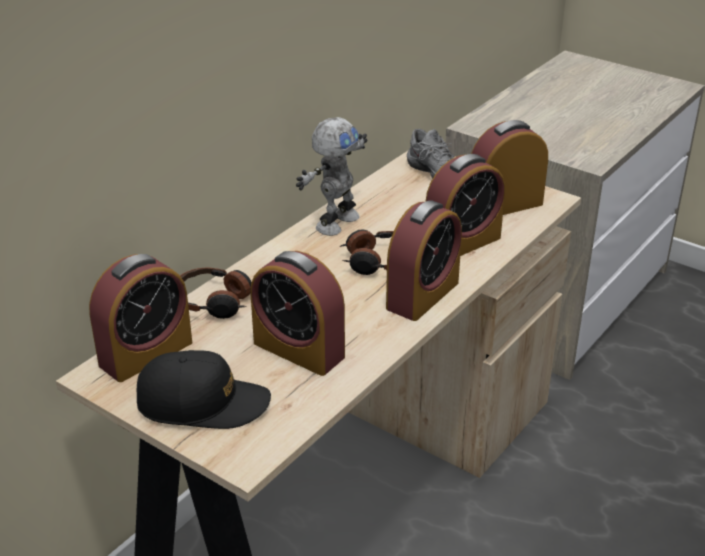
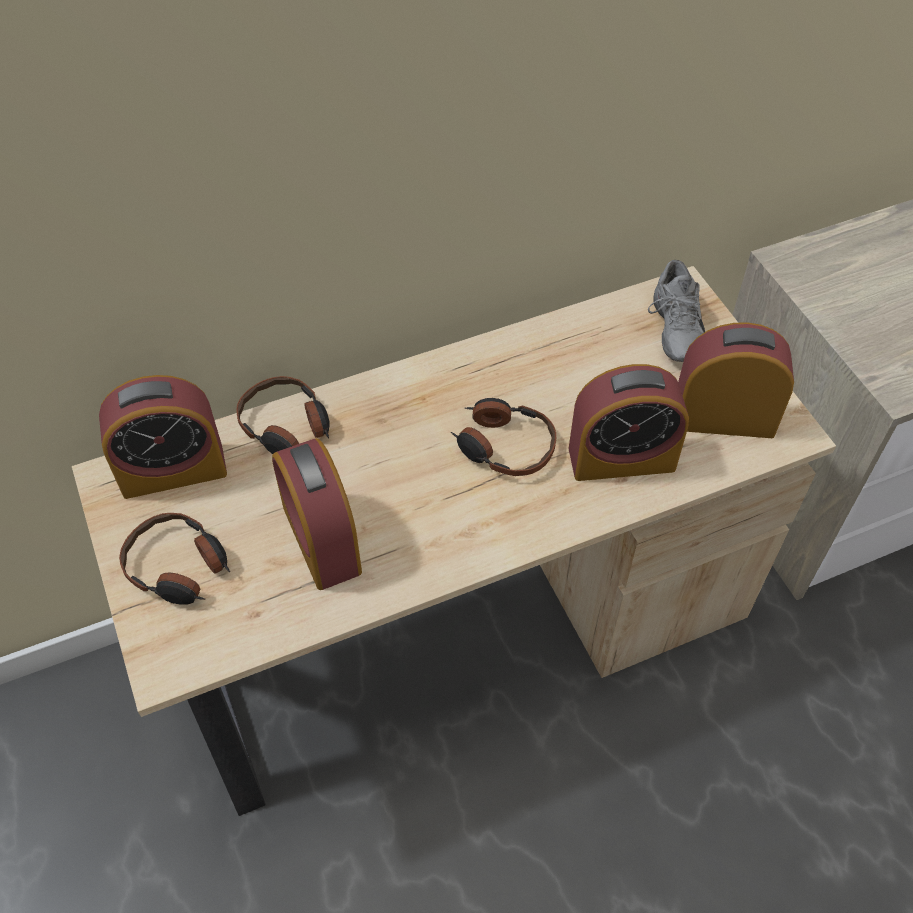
camera: 30 degrees right, 20 degrees up
black cap [137,350,271,429] -> headphones [119,513,230,605]
toy robot [296,117,368,236] -> none
alarm clock [386,201,462,321] -> none

